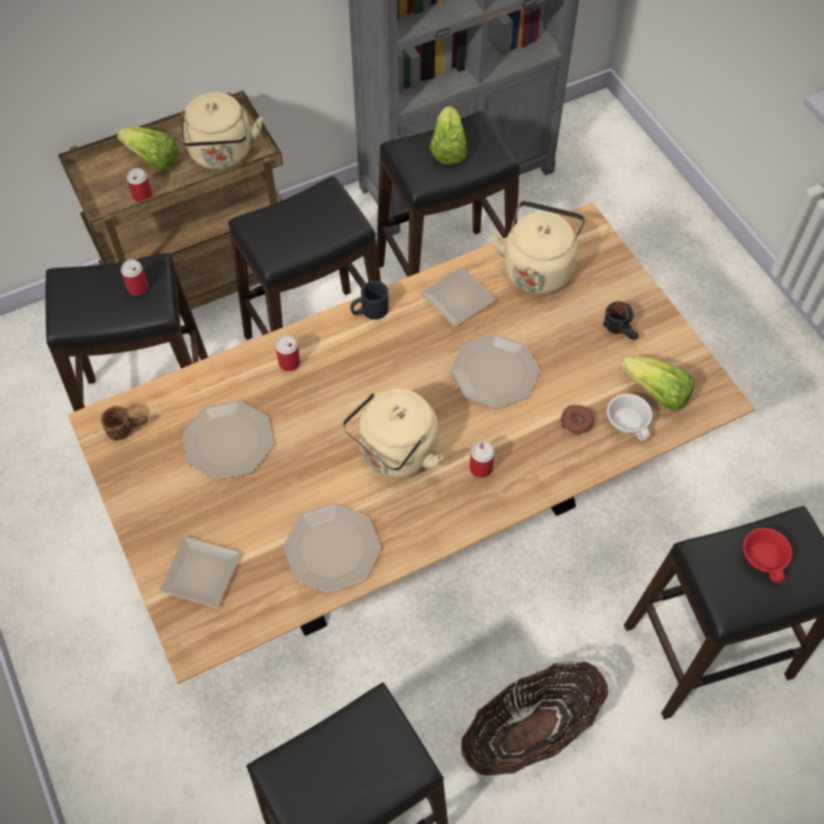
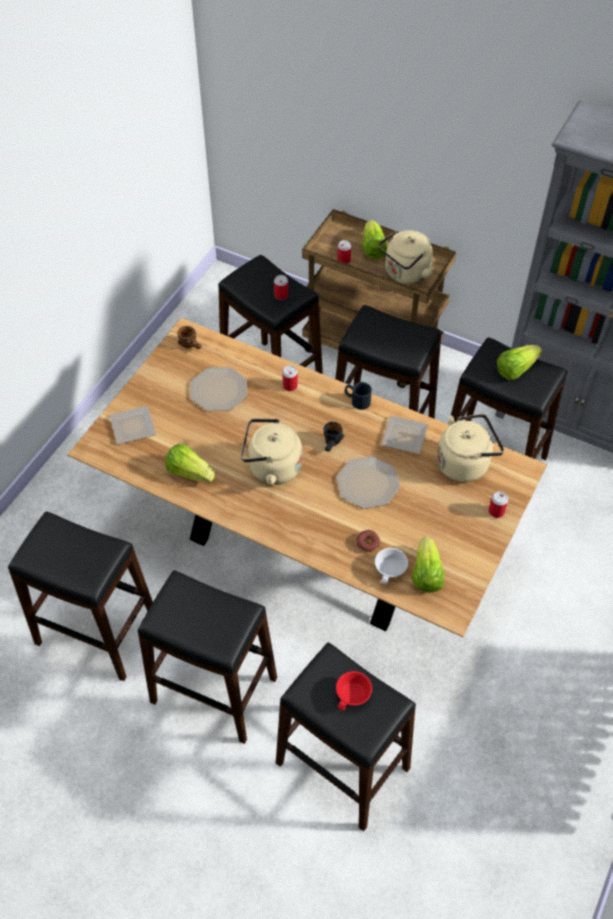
camera: 55 degrees right, 5 degrees down
plate [283,503,381,593] -> lettuce [165,444,215,482]
basket [461,662,608,776] -> black stool [138,570,277,744]
can [469,441,495,478] -> can moved to [489,491,508,518]
black mug [603,301,639,340] -> black mug moved to [323,422,345,451]

